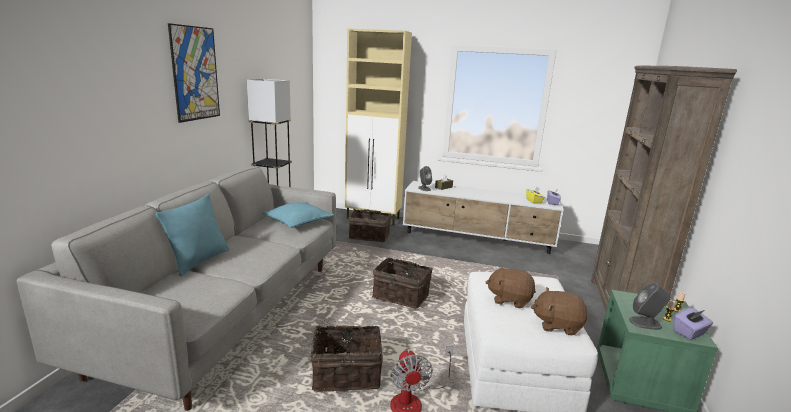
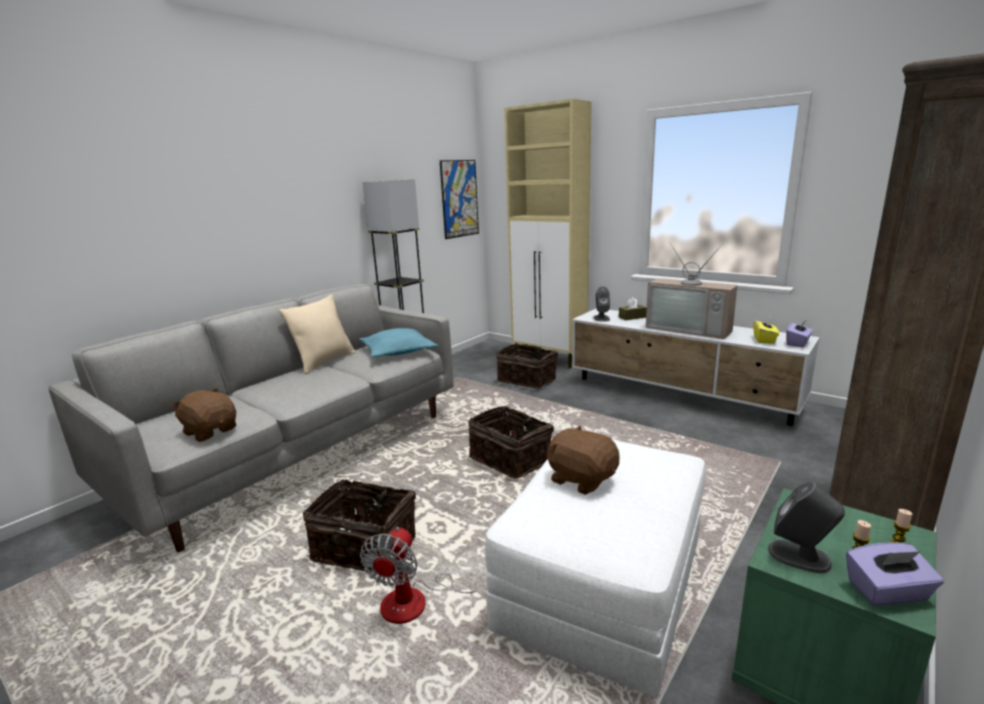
camera: 25 degrees right, 0 degrees up
turquoise pillow [155,194,230,276] -> none
picture [168,23,220,123] -> picture moved to [440,160,479,239]
brown plush toy [531,287,587,336] -> brown plush toy moved to [170,388,236,442]
none -> beige pillow [279,294,355,374]
none -> television [646,242,737,339]

